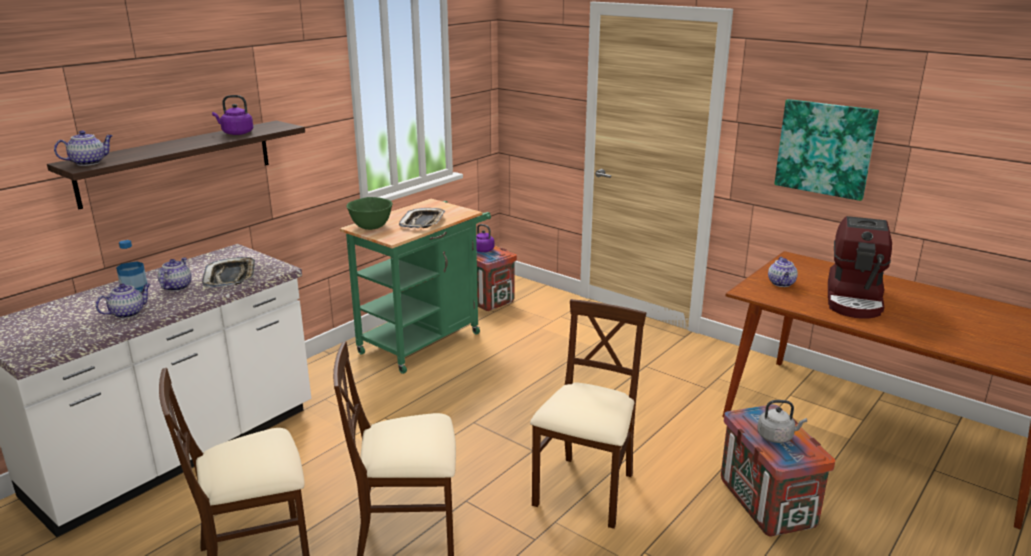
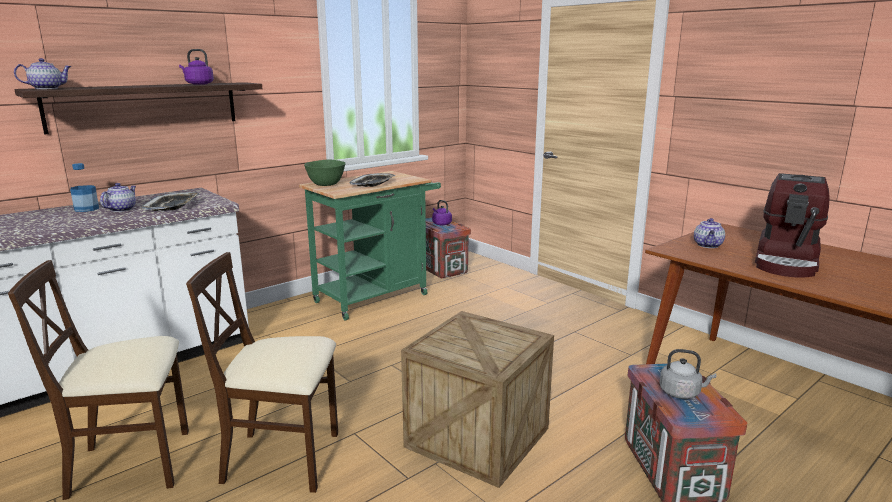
camera: 10 degrees right, 5 degrees down
teapot [96,284,151,319] -> none
beige chair [530,299,646,529] -> crate [401,311,554,488]
picture [774,99,879,201] -> none

